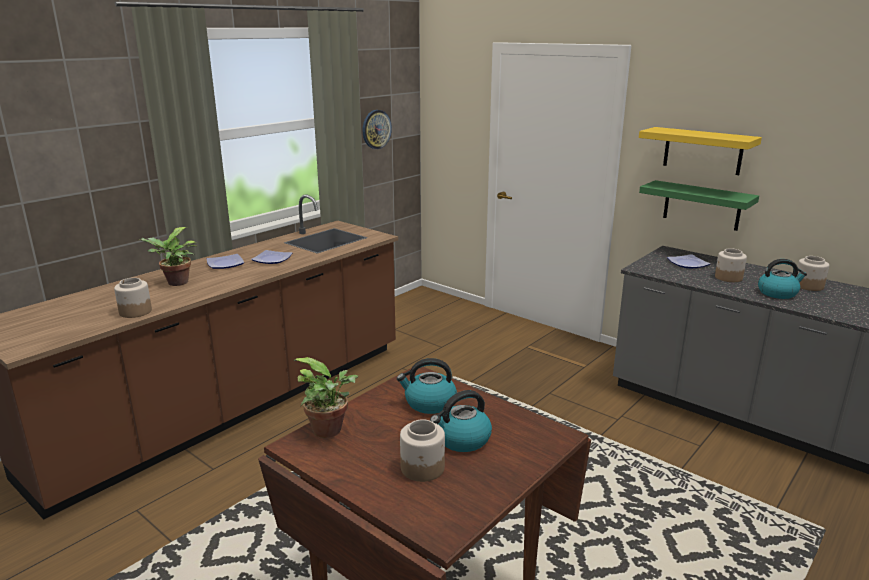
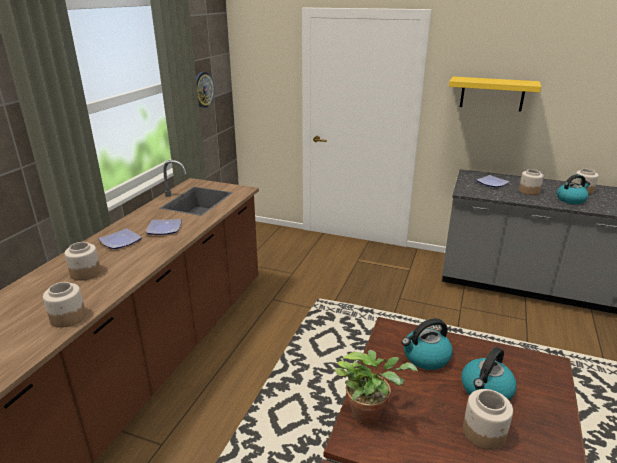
camera: 20 degrees left, 5 degrees up
potted plant [139,227,197,286] -> jar [64,242,101,281]
green shelf [639,180,759,231] -> none

